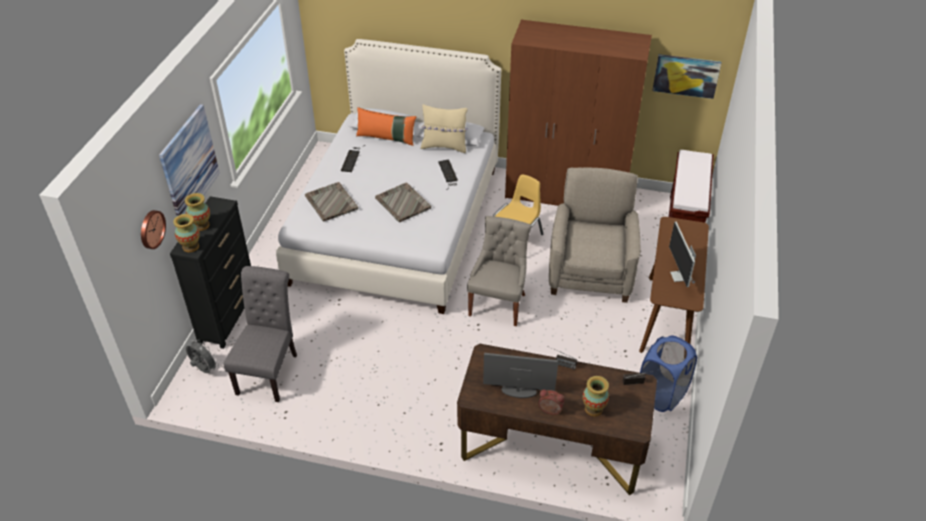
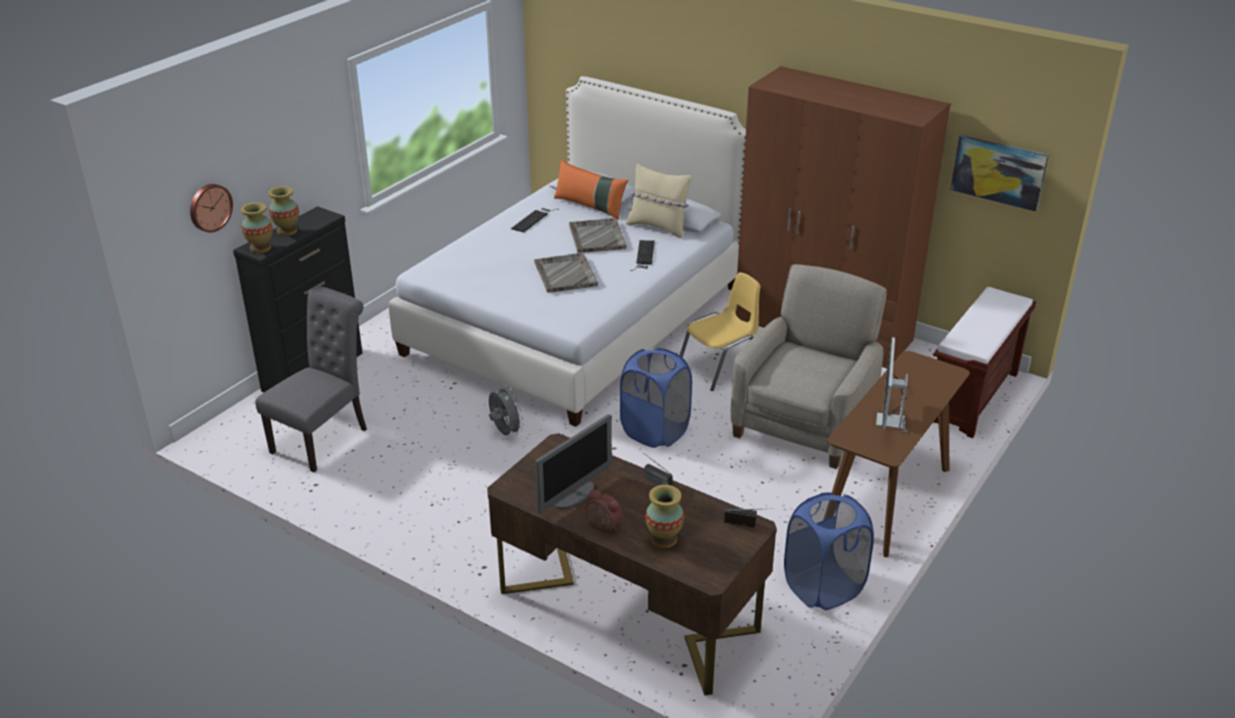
camera: 20 degrees right, 10 degrees down
picture [159,104,220,216] -> none
grey fan [186,338,219,373] -> grey fan moved to [489,385,524,435]
grey tray [305,182,358,222] -> grey tray moved to [569,218,627,253]
grey chair [467,216,532,326] -> blue laundry basket [620,348,692,448]
monitor [483,353,558,398] -> monitor turned 105 degrees clockwise [535,414,612,514]

